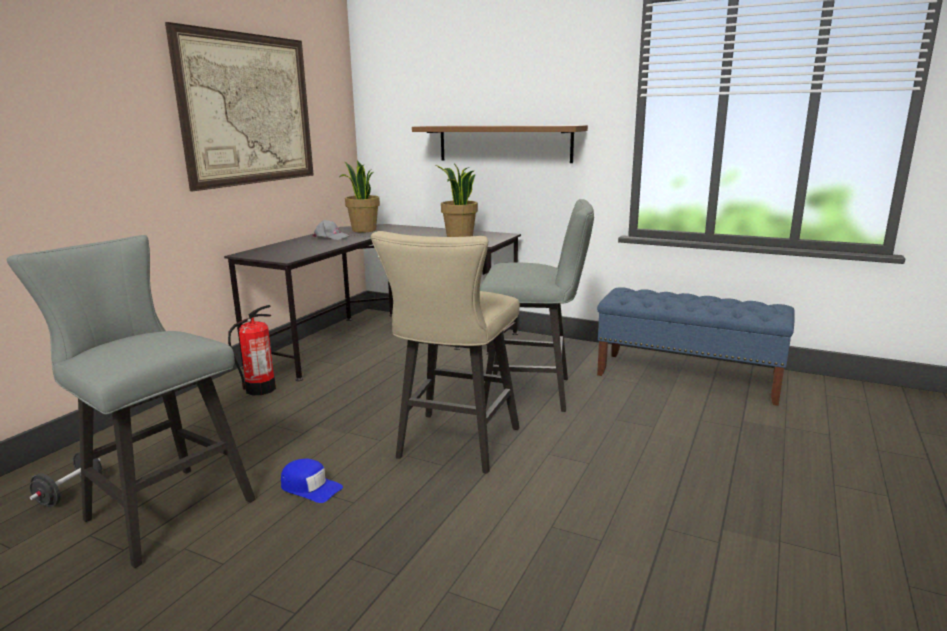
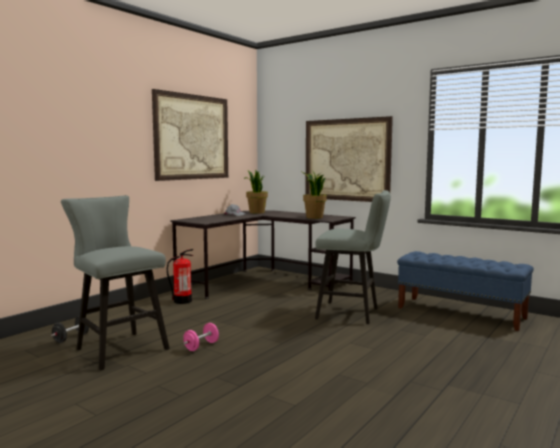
camera: 10 degrees right, 10 degrees down
blue cap [281,459,343,503] -> pink dumbbell [183,323,219,351]
beige stool [371,231,520,474] -> none
brown shelf [412,125,588,163] -> picture [305,116,393,202]

